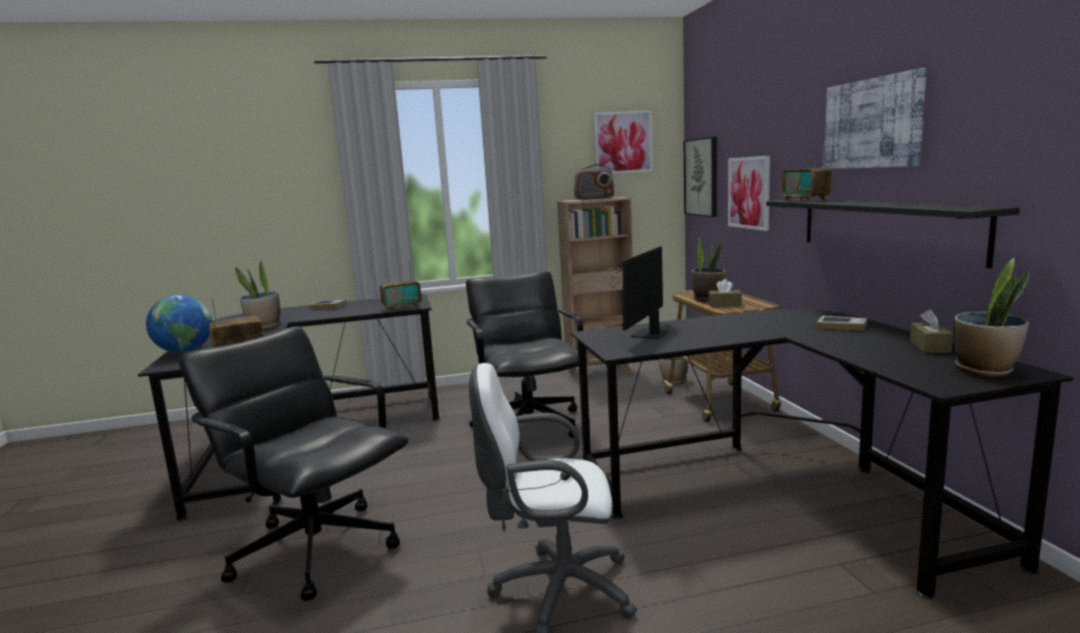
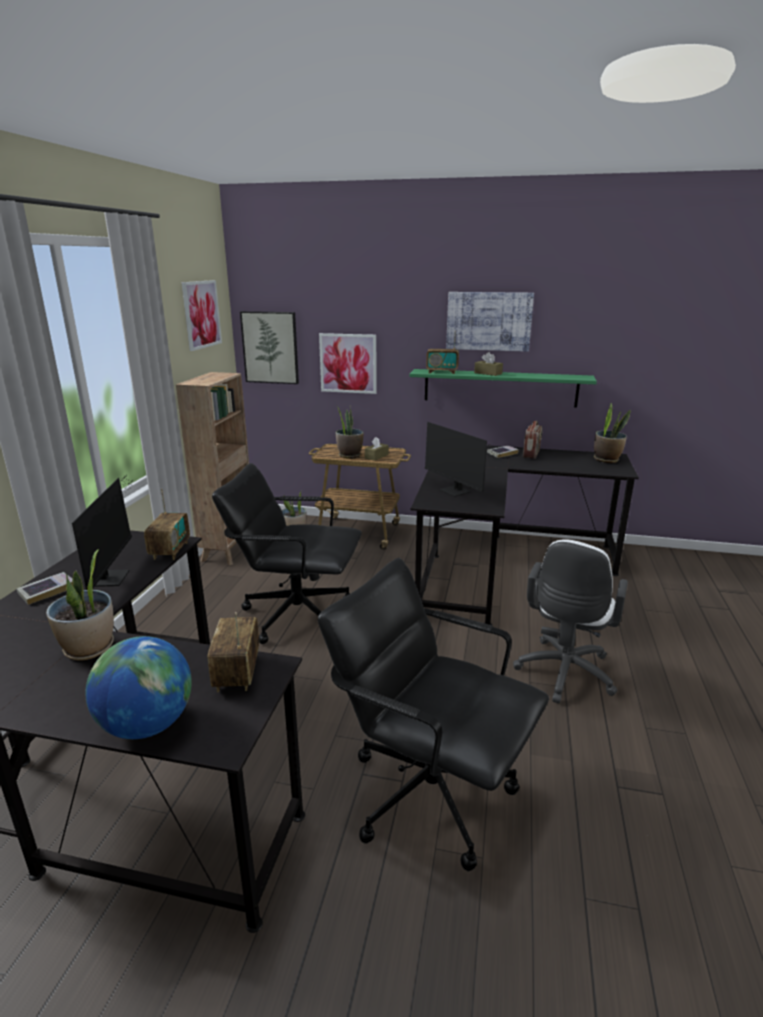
camera: 65 degrees left, 10 degrees up
black office chair [178,326,409,601] -> black office chair turned 60 degrees clockwise [318,558,549,872]
radio [574,164,614,200] -> radio moved to [523,421,543,459]
black shelf [766,199,1020,268] -> green shelf [410,369,597,407]
brown tissue box [910,309,953,353] -> brown tissue box moved to [474,352,503,376]
none -> monitor [72,474,133,590]

